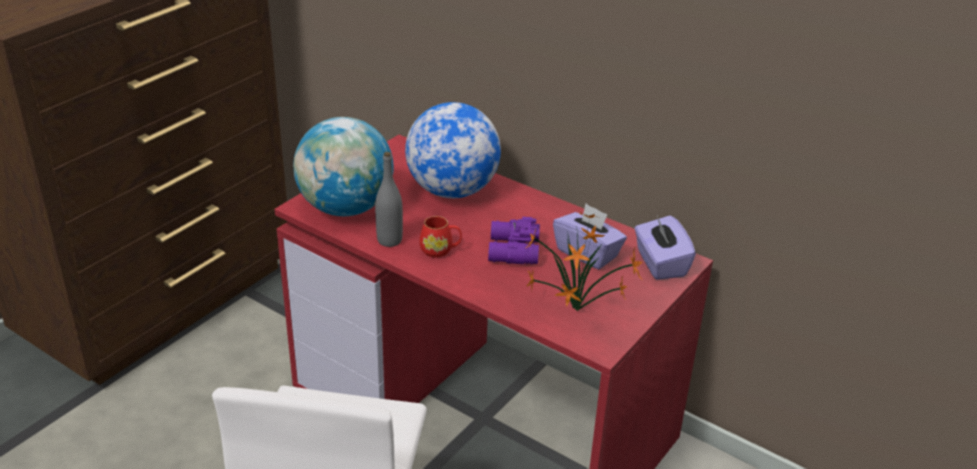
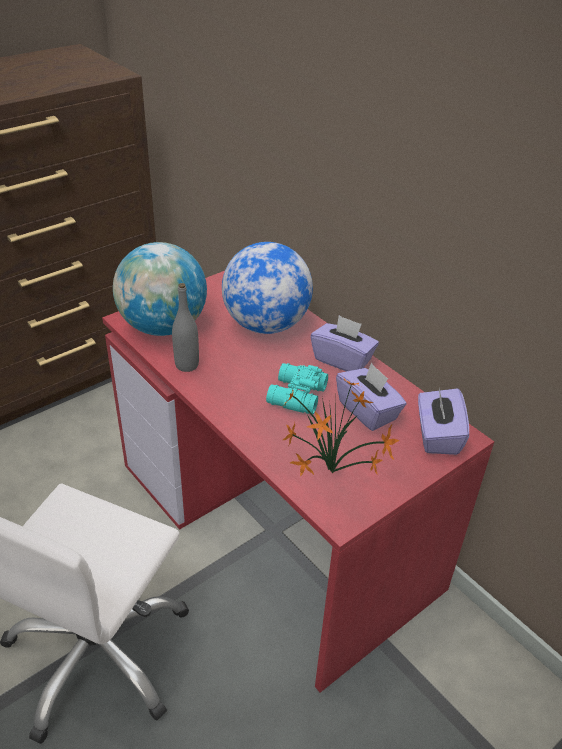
camera: 15 degrees right, 5 degrees up
red mug [419,216,462,258] -> none
purple binoculars [488,217,540,265] -> turquoise binoculars [266,363,328,414]
none -> purple tissue box [311,315,379,372]

